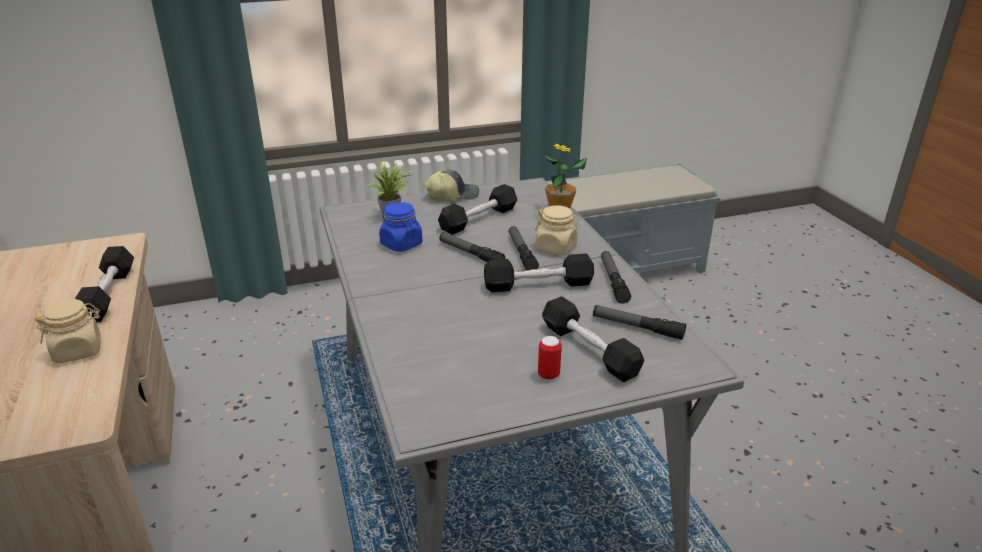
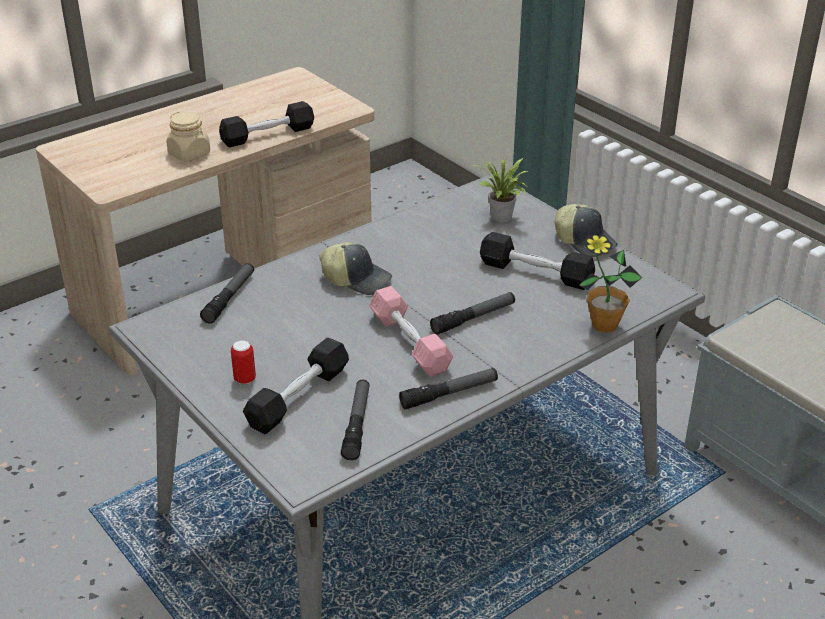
camera: 70 degrees right, 5 degrees up
blue jar [379,202,422,252] -> none
flashlight [439,232,505,262] -> flashlight moved to [200,263,254,324]
black dumbbell [484,253,594,292] -> pink dumbbell [369,286,453,377]
beige jar [535,205,581,255] -> none
none -> cap [319,242,392,295]

